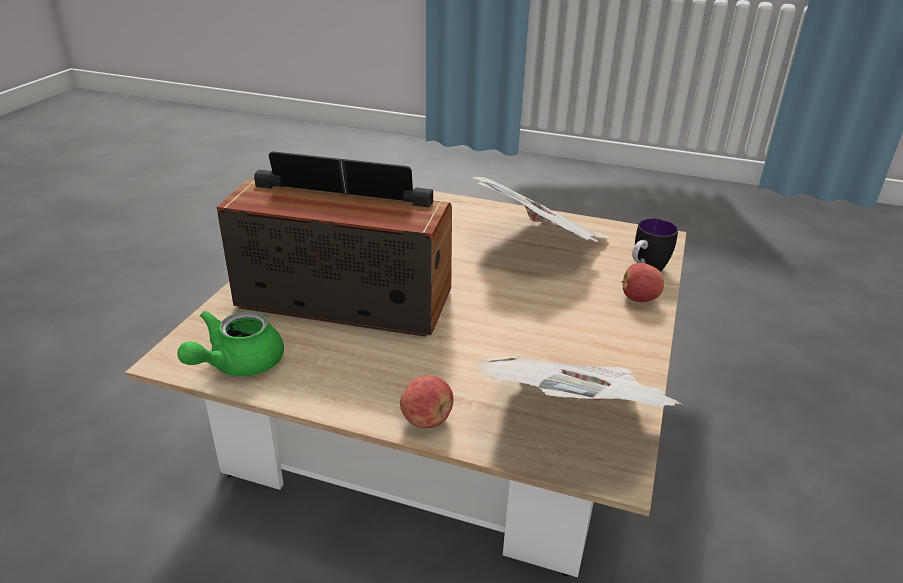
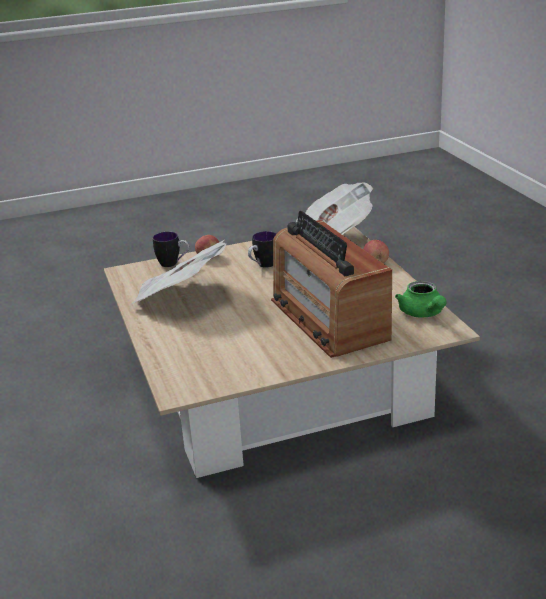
camera: 125 degrees left, 5 degrees down
green teapot [177,311,284,376] -> green teapot turned 75 degrees clockwise [395,281,446,317]
none -> mug [248,231,276,268]

